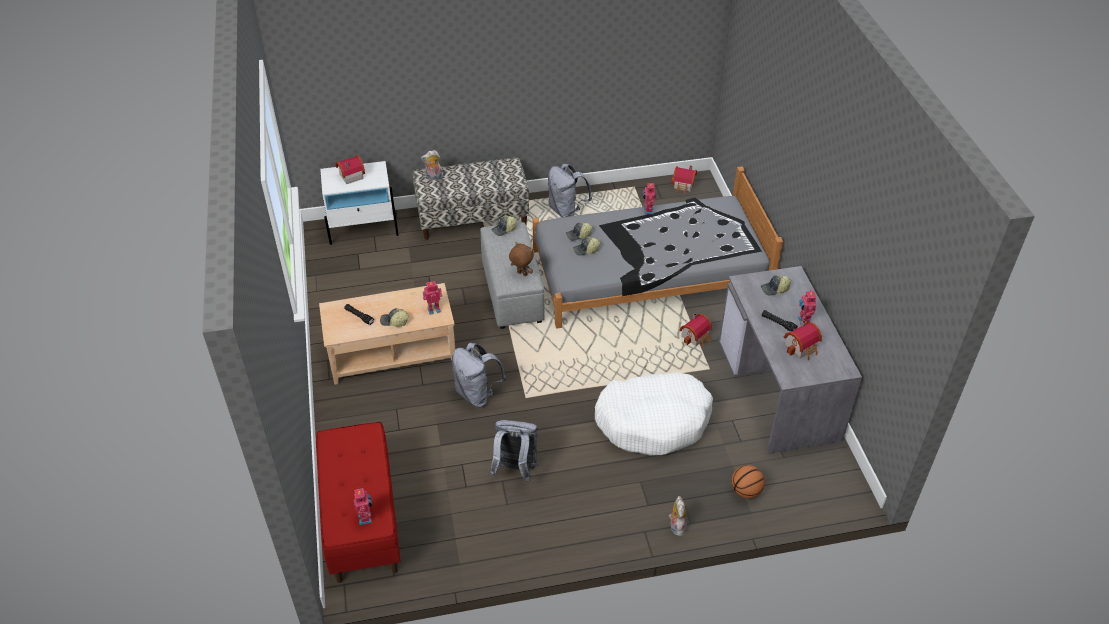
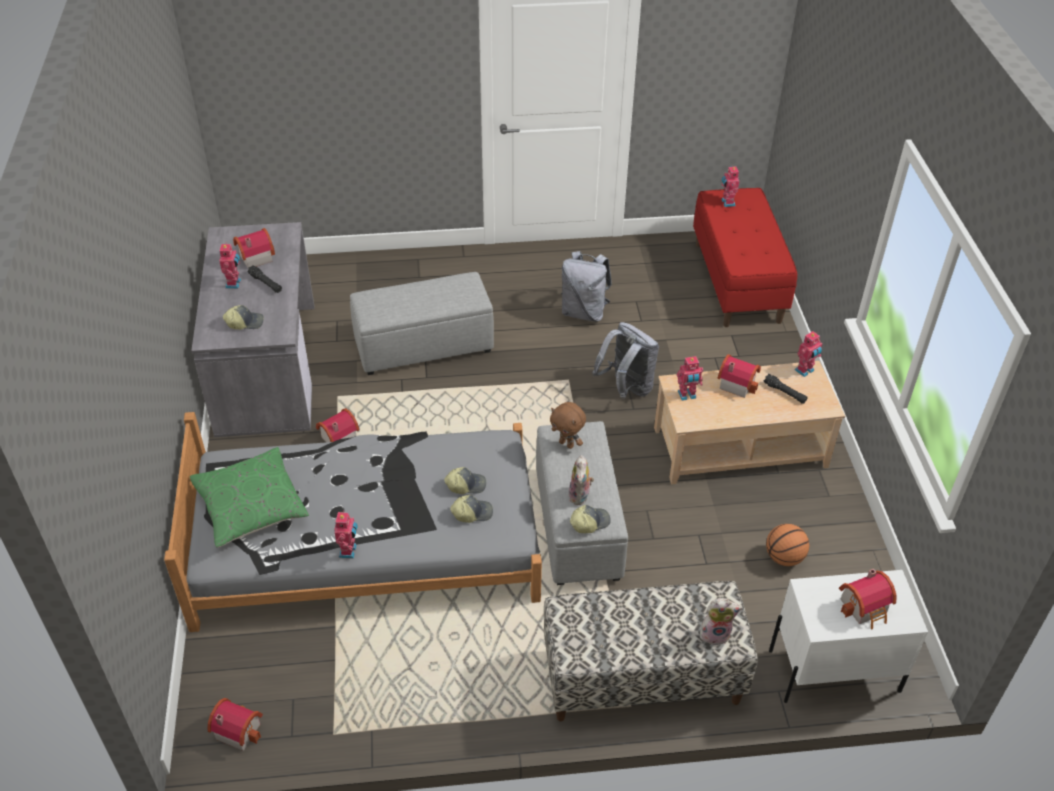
camera: 175 degrees left, 0 degrees up
cap [380,308,409,327] -> toy house [717,354,761,398]
grey backpack [548,164,592,218] -> none
white dog bed [595,372,713,455] -> grey ottoman [350,272,494,375]
plush toy [669,496,687,536] -> plush toy moved to [568,455,594,505]
basketball [731,465,765,498] -> basketball moved to [766,524,809,566]
none -> green pillow [190,447,309,547]
none -> toy robot [795,331,822,377]

